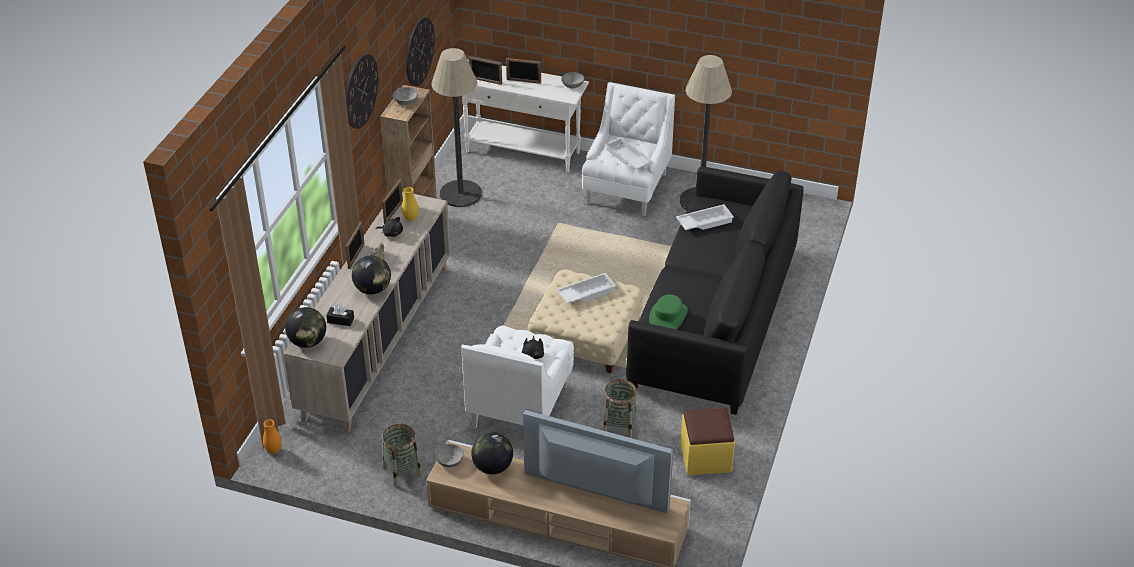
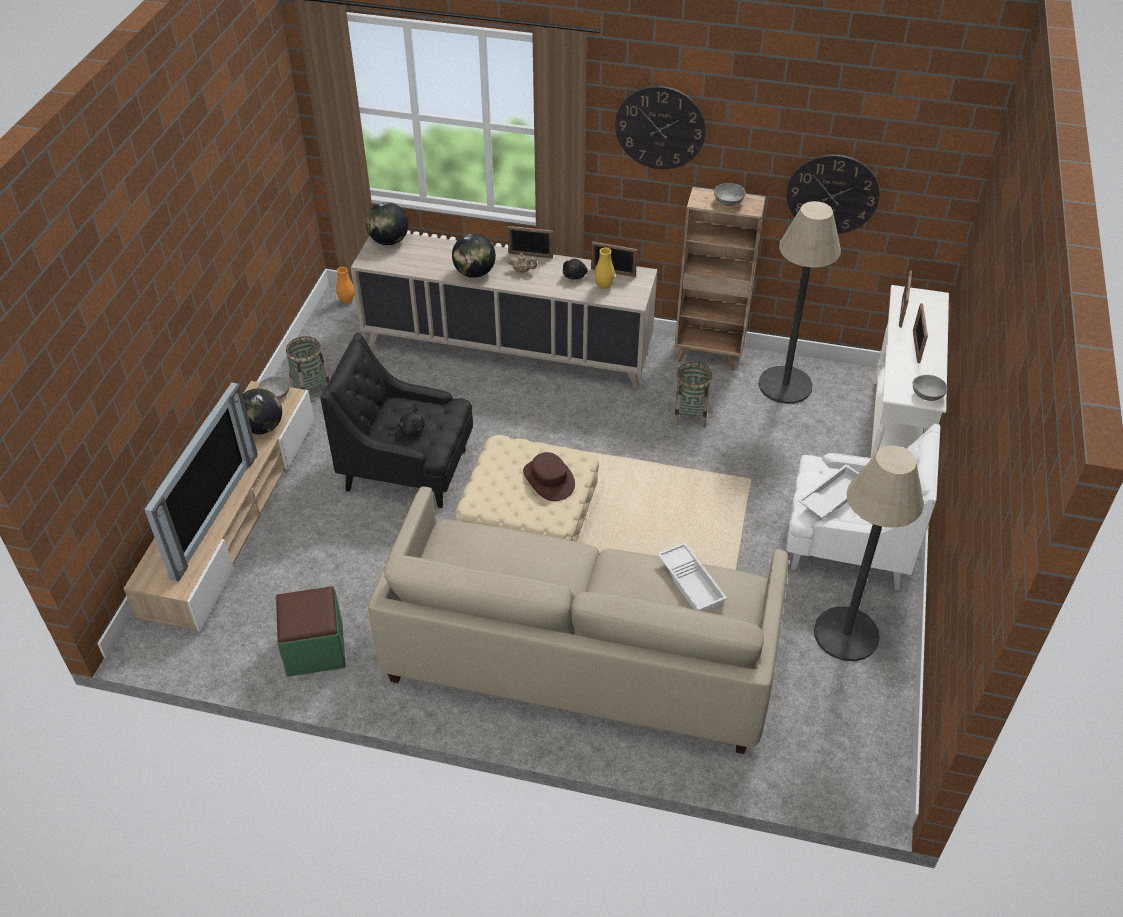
camera: 85 degrees right, 5 degrees up
black tissue box [326,304,354,326] -> none
white armchair [461,326,574,429] -> black armchair [320,333,473,508]
white tray [557,273,616,303] -> brown hat [523,452,575,501]
basket [603,379,637,438] -> basket moved to [673,362,713,428]
black sofa [626,167,804,415] -> beige sofa [368,487,788,754]
green hat [649,294,688,329] -> none
yellow ottoman [680,408,735,475] -> green ottoman [276,587,346,677]

